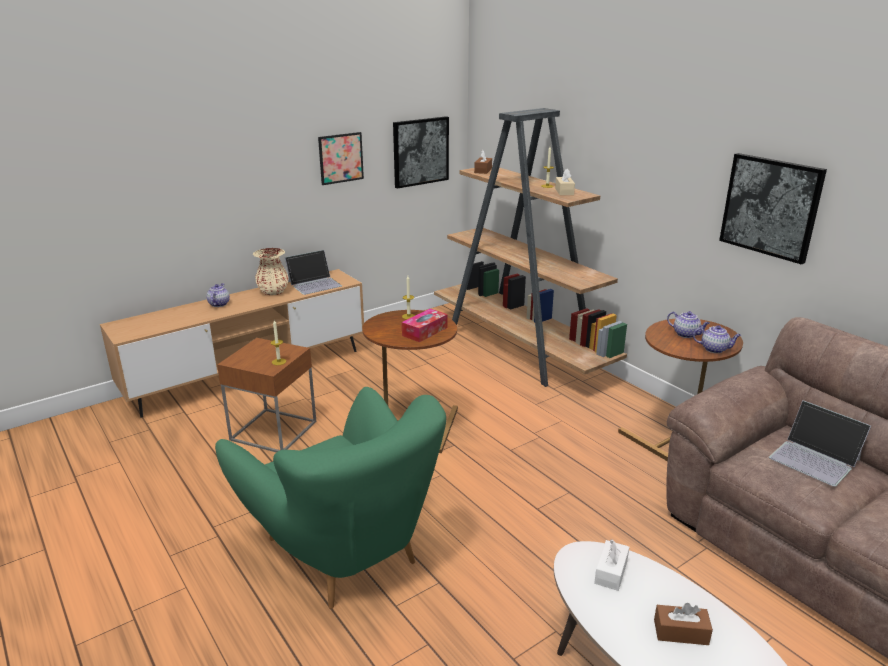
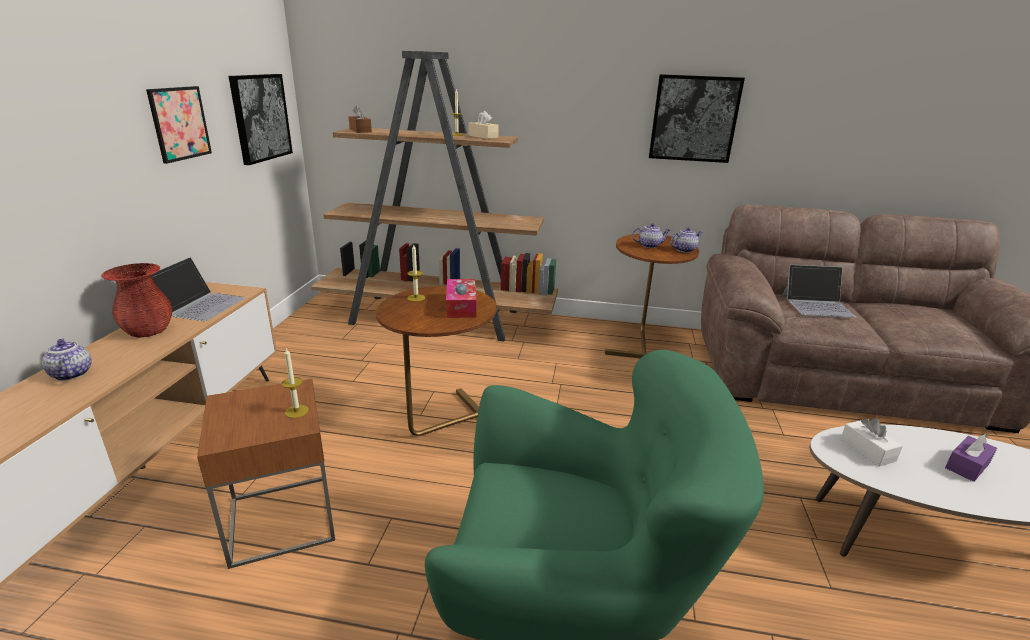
camera: 45 degrees left, 0 degrees up
beige vase [253,248,289,295] -> red vase [101,263,172,338]
brown tissue box [654,603,713,645] -> purple tissue box [945,434,997,482]

